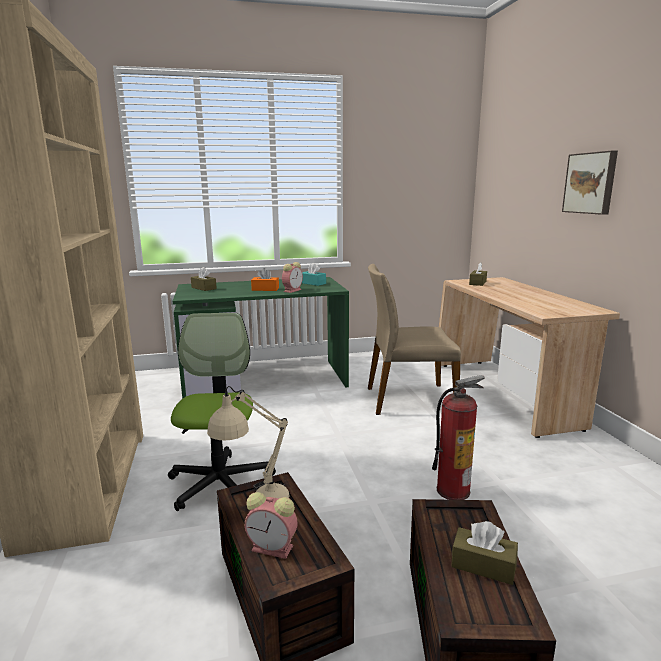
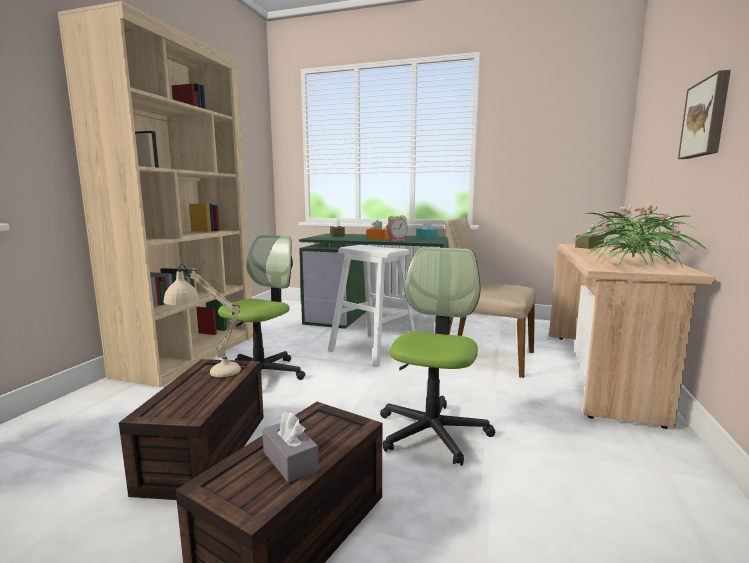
camera: 30 degrees right, 5 degrees down
alarm clock [245,492,298,559] -> none
fire extinguisher [432,375,485,500] -> office chair [380,247,495,466]
brown tissue box [451,521,518,585] -> grey tissue box [262,412,319,483]
none -> white stool [328,245,415,367]
none -> potted plant [573,204,707,268]

